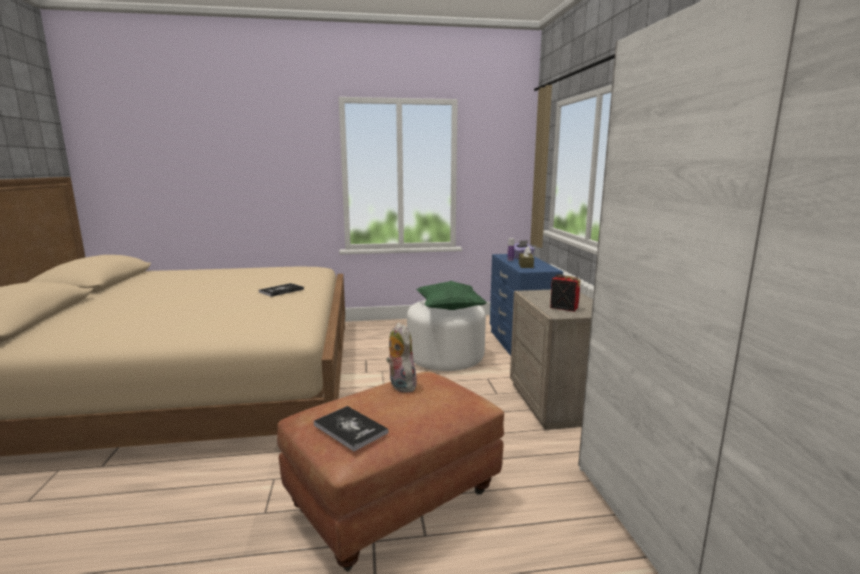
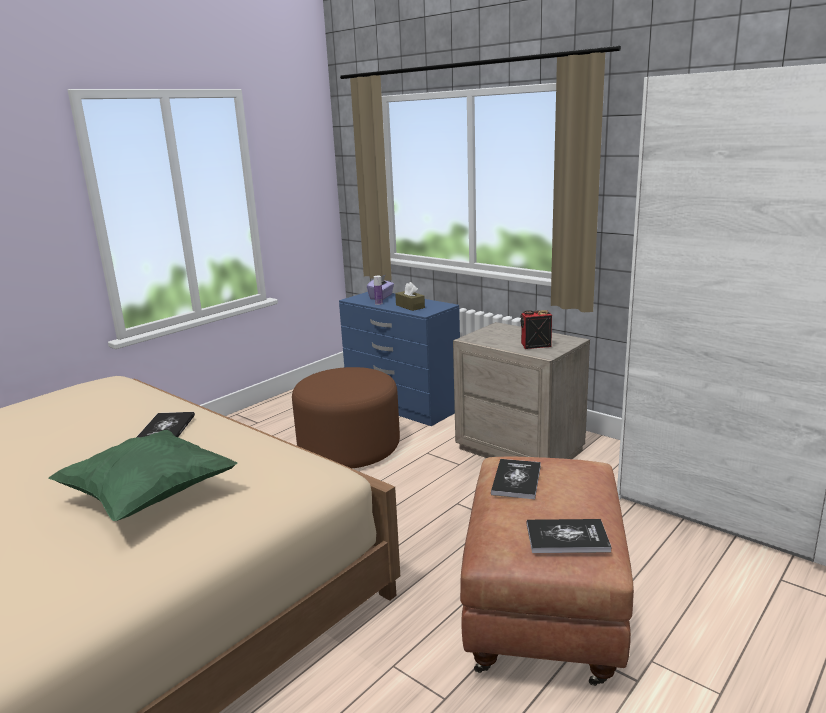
camera: 40 degrees left, 5 degrees up
plush toy [386,322,417,393] -> book [491,459,541,499]
white ottoman [407,300,486,371] -> brown ottoman [292,367,400,468]
green pillow [416,281,487,310] -> green pillow moved to [49,430,237,521]

